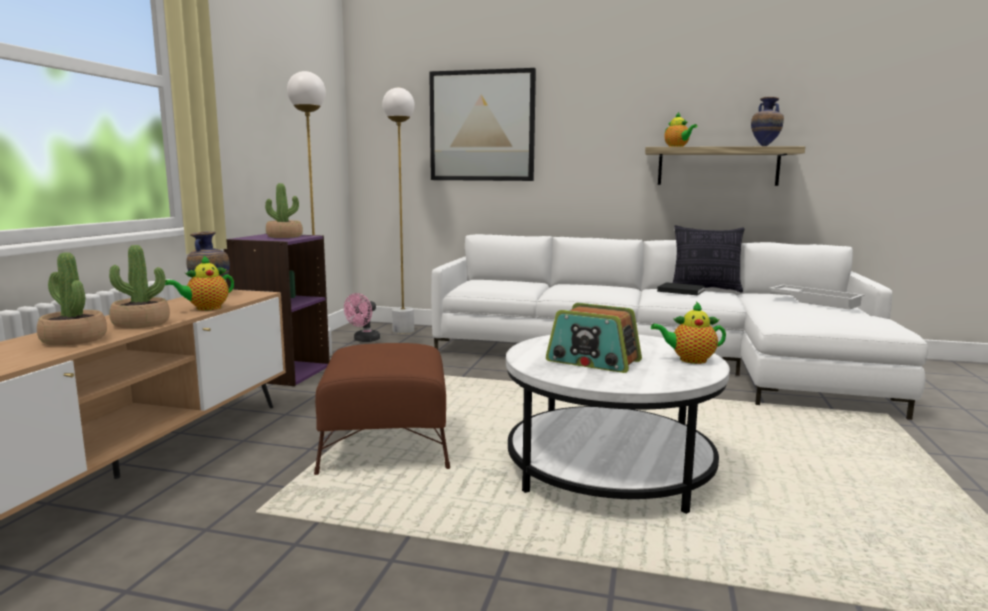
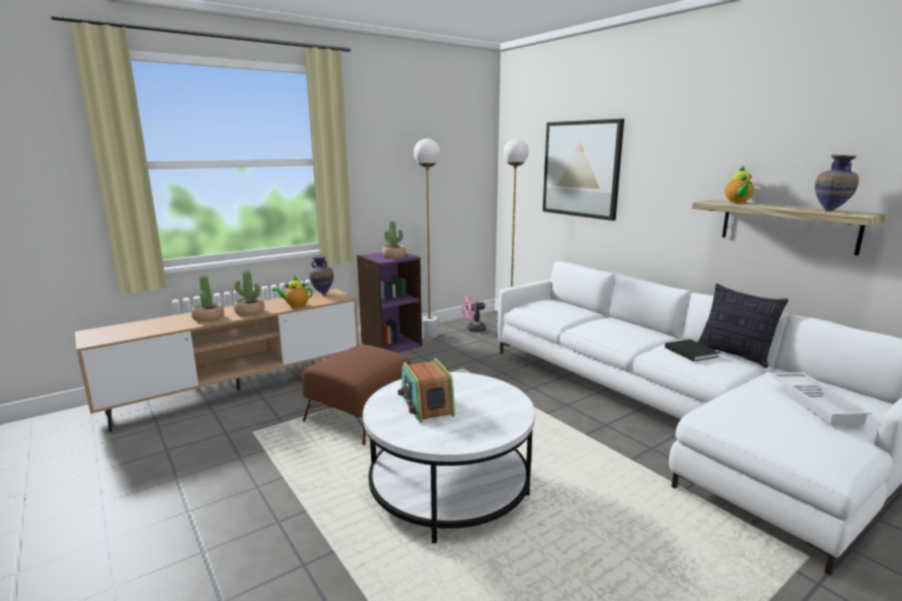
camera: 40 degrees right, 5 degrees up
teapot [651,301,726,364] -> none

